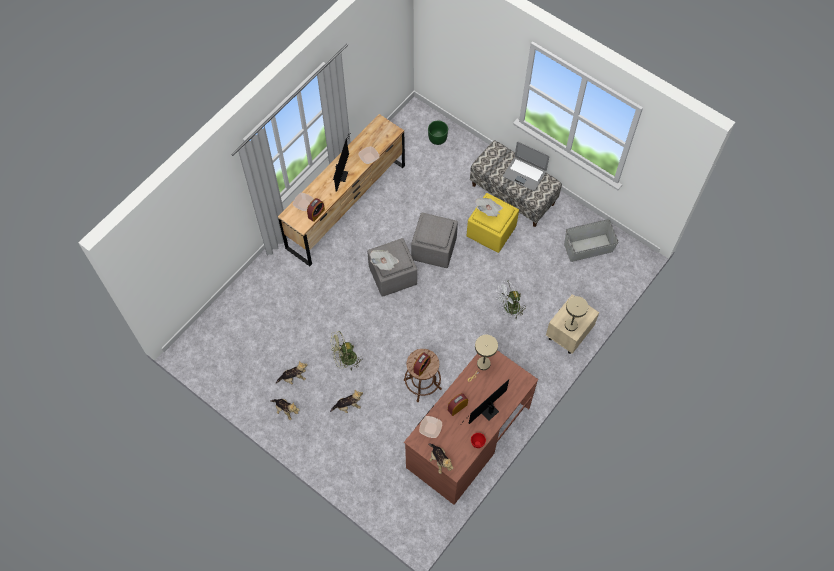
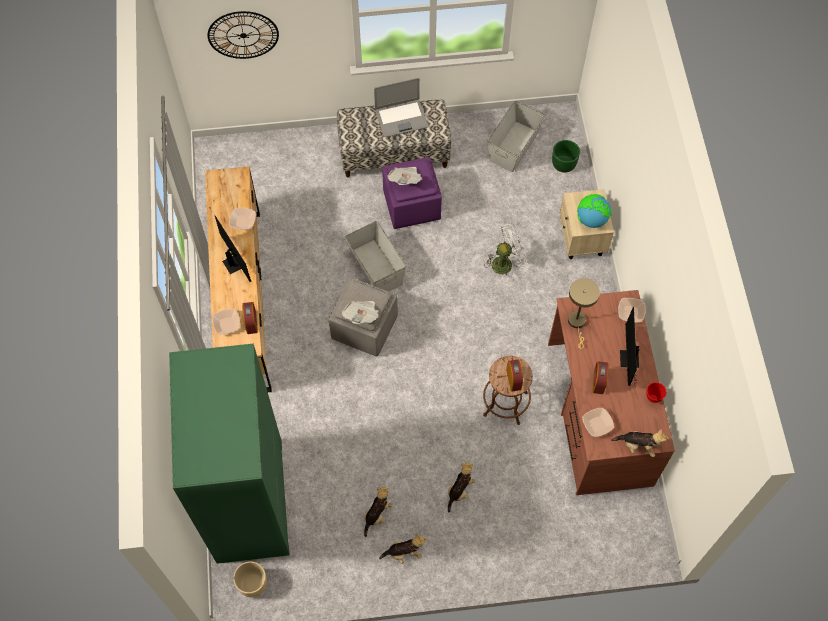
camera: 45 degrees left, 0 degrees up
green fan [330,331,363,370] -> none
grey ottoman [411,213,458,268] -> grey storage box [345,221,406,291]
green planter [428,121,448,145] -> green planter moved to [552,140,580,173]
yellow ottoman [467,193,519,253] -> purple ottoman [382,157,442,229]
white fan [496,280,526,319] -> white fan turned 135 degrees counterclockwise [485,224,527,278]
beige table lamp [565,296,588,331] -> globe [577,194,612,228]
none -> green wardrobe [169,344,290,564]
none -> wall clock [208,11,279,59]
none -> beige planter [233,561,267,597]
none -> bowl [618,298,645,322]

